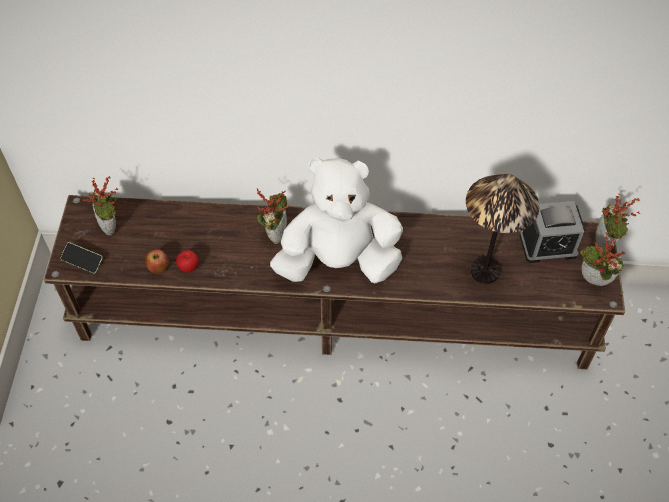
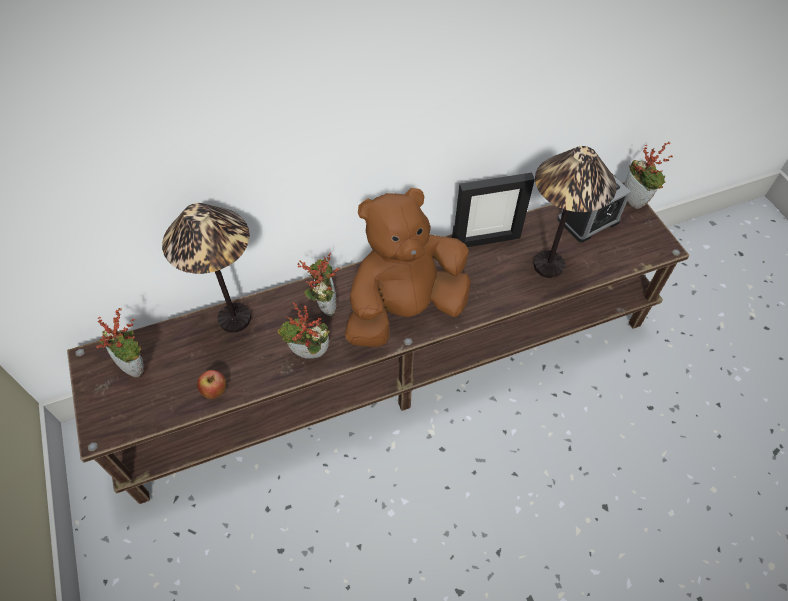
camera: 25 degrees left, 0 degrees up
phone [60,242,103,274] -> none
apple [176,250,199,272] -> none
white plush toy [270,157,403,283] -> brown plush toy [345,188,471,347]
potted plant [580,232,625,286] -> potted plant moved to [277,302,329,359]
none -> table lamp [162,203,251,333]
none -> picture frame [452,172,535,247]

